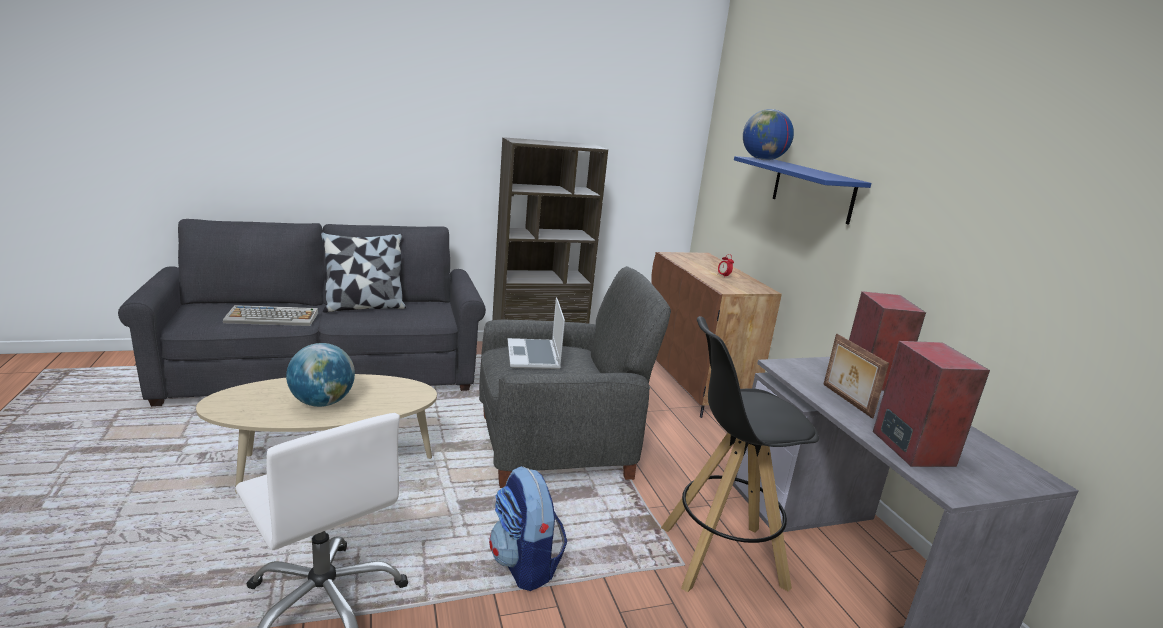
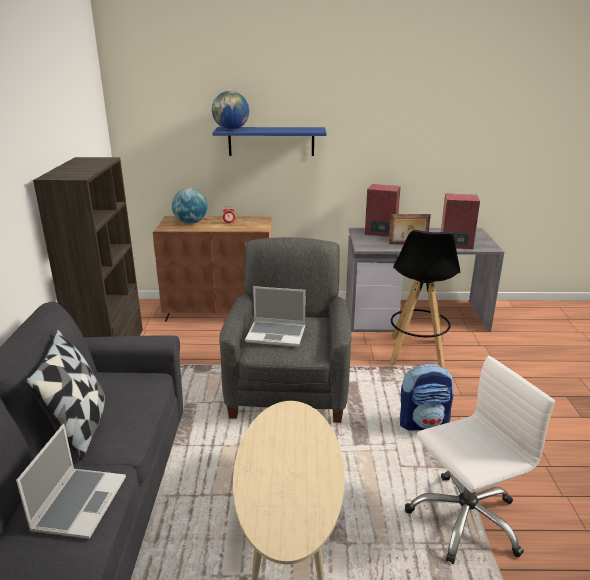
camera: 70 degrees left, 5 degrees up
keyboard [223,305,318,326] -> laptop [16,424,126,539]
globe [286,343,355,407] -> globe moved to [172,188,207,224]

